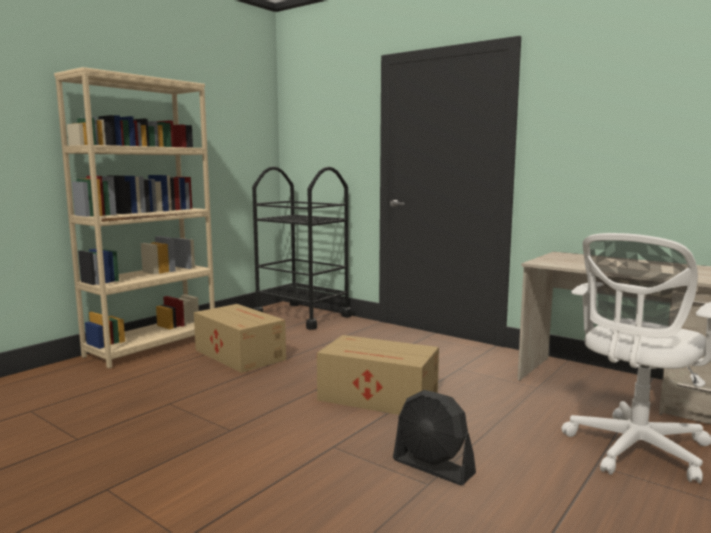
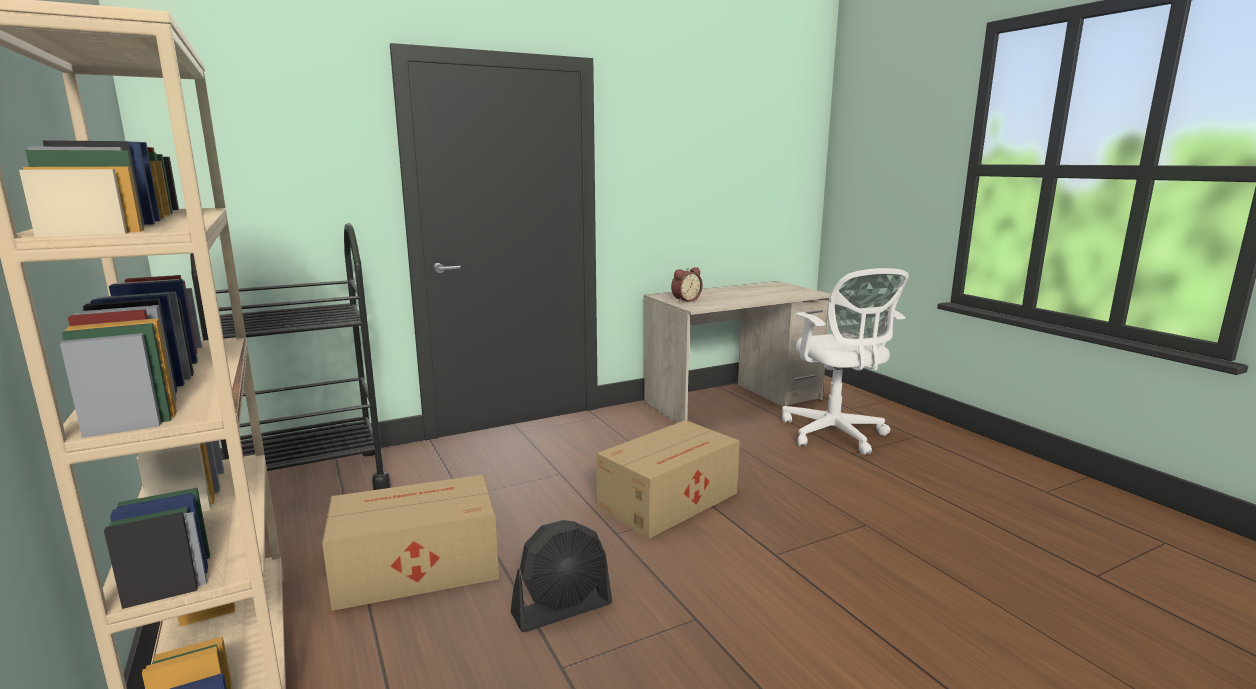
camera: 65 degrees left, 5 degrees up
black fan [393,390,476,485] -> black fan moved to [511,520,612,632]
none -> alarm clock [671,267,703,302]

